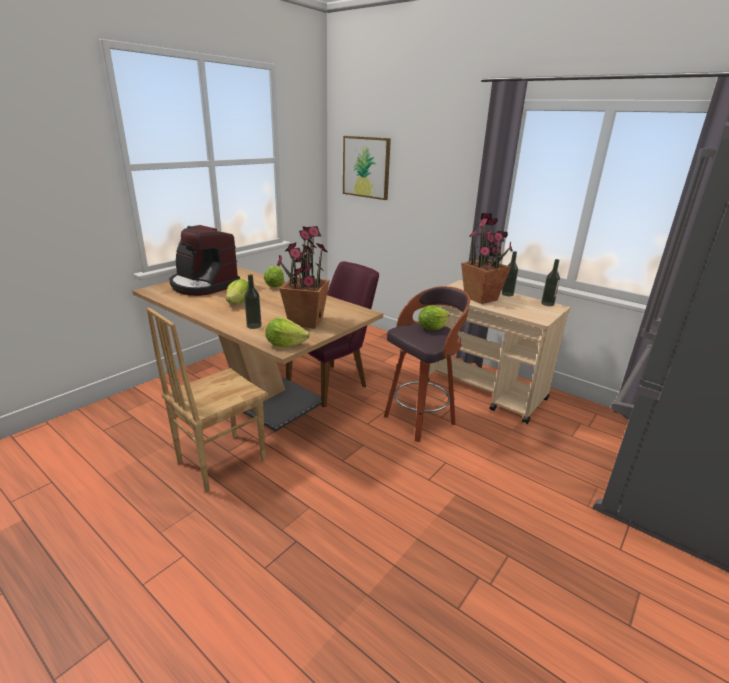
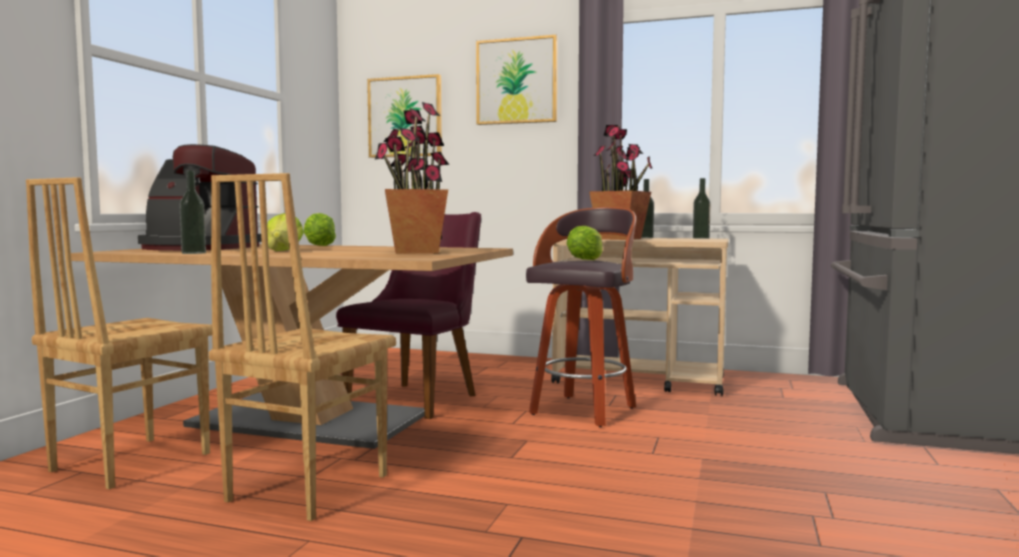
camera: 20 degrees left, 20 degrees down
bottle [244,274,262,329] -> bottle moved to [179,171,206,254]
lettuce [265,318,310,348] -> none
none -> brown chair [26,177,212,489]
none -> picture [476,35,557,125]

